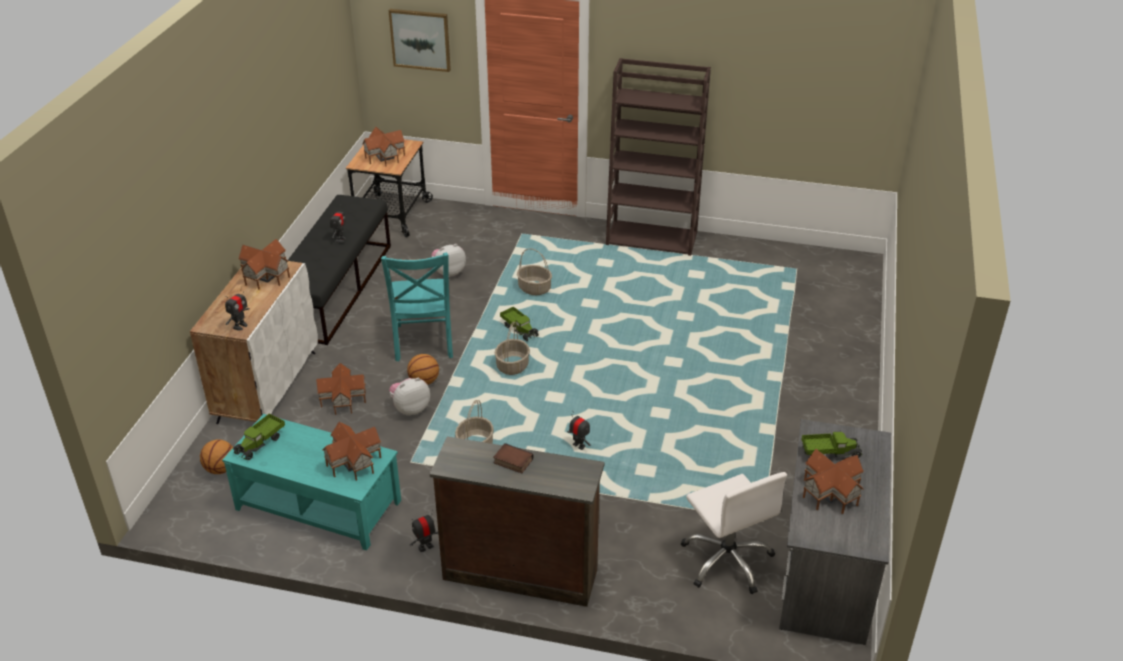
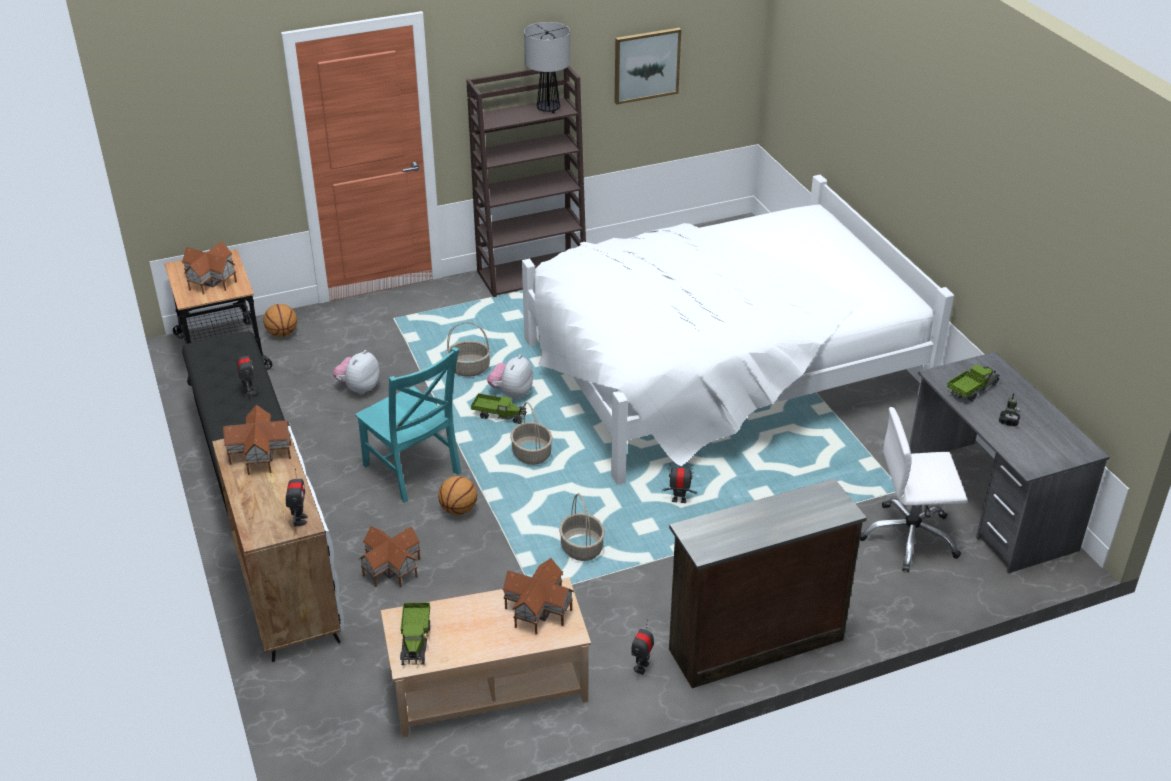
camera: 35 degrees left, 0 degrees up
basketball [200,439,233,474] -> basketball moved to [263,304,297,337]
turquoise coffee table [222,414,401,551] -> beige coffee table [381,578,591,738]
picture [389,9,451,72] -> picture moved to [615,28,681,105]
plush toy [389,378,430,416] -> plush toy moved to [487,354,533,399]
book [493,443,533,473] -> none
white office chair [681,472,787,594] -> white office chair turned 150 degrees clockwise [860,407,967,572]
toy house [803,449,864,514] -> toy robot [999,393,1020,426]
none -> white bed [522,174,954,485]
none -> table lamp [524,22,570,113]

